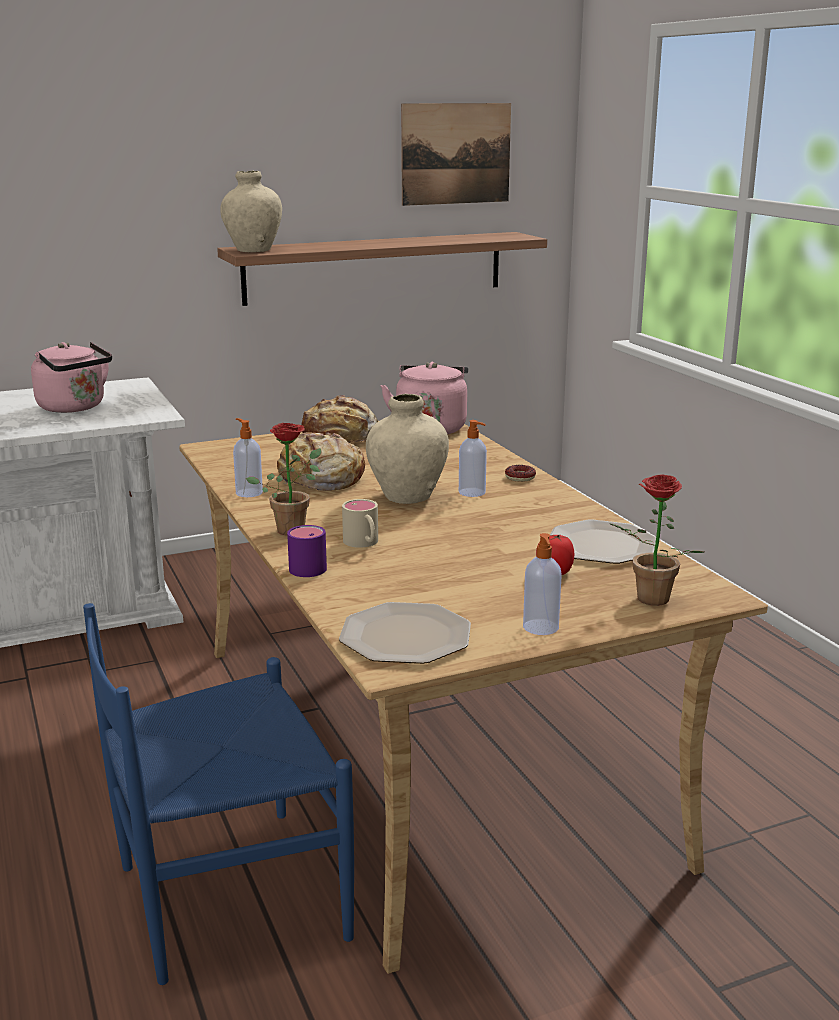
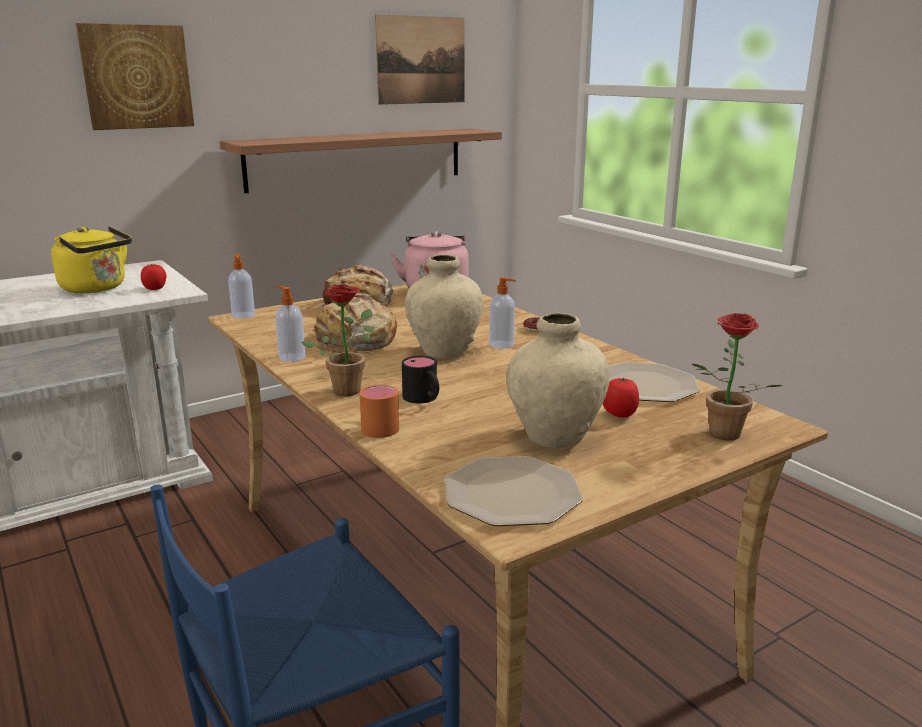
camera: 10 degrees left, 0 degrees up
pink kettle [31,342,112,413] -> yellow kettle [51,226,132,293]
beige vase [220,171,282,252] -> beige vase moved to [506,313,610,448]
purple mug [287,525,327,577] -> orange mug [360,385,399,438]
beige mug [342,499,378,548] -> black mug [402,356,439,403]
soap dispenser [523,533,562,635] -> soap dispenser moved to [228,254,255,318]
none -> picture [76,23,194,130]
none -> tomato [141,264,166,290]

